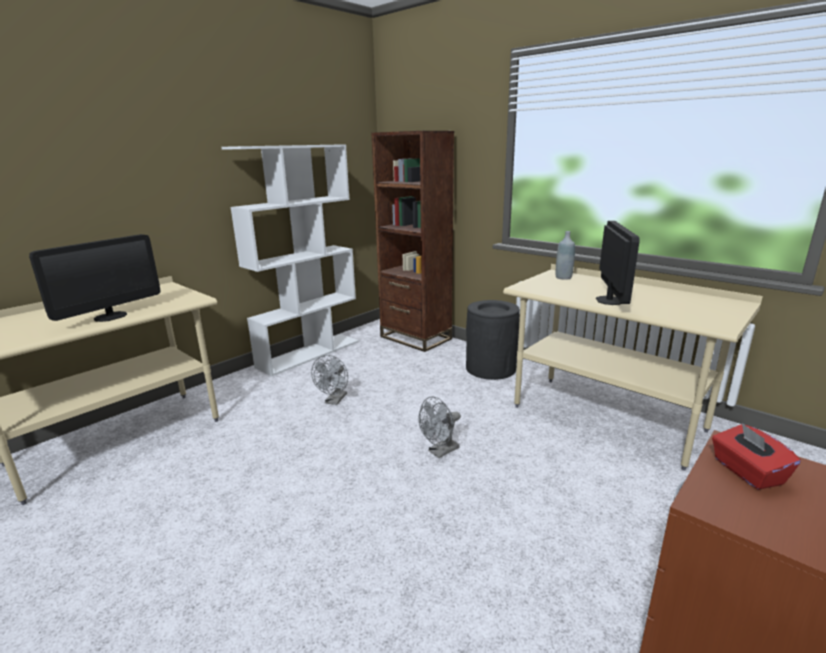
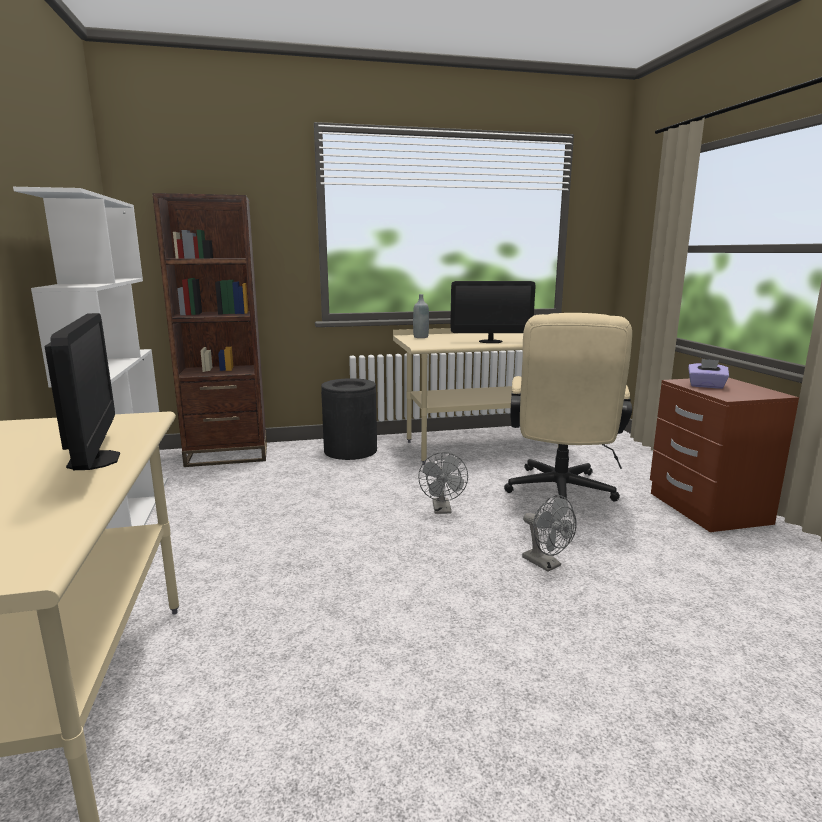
camera: 55 degrees left, 5 degrees down
grey fan [311,355,348,405] -> grey fan moved to [522,495,577,572]
monitor [596,221,640,305] -> monitor turned 135 degrees clockwise [450,281,536,343]
red tissue box [712,423,801,490] -> purple tissue box [688,359,729,389]
none -> beige office chair [504,313,632,501]

